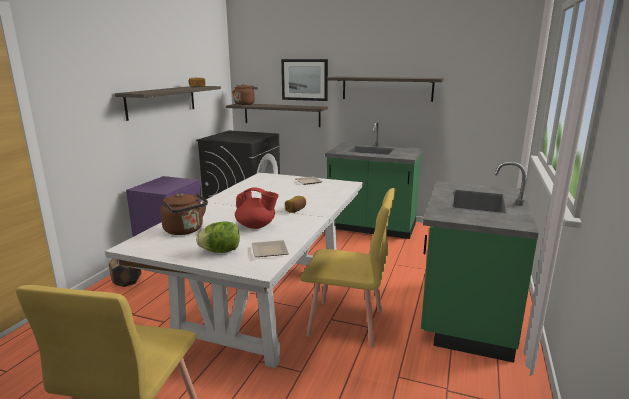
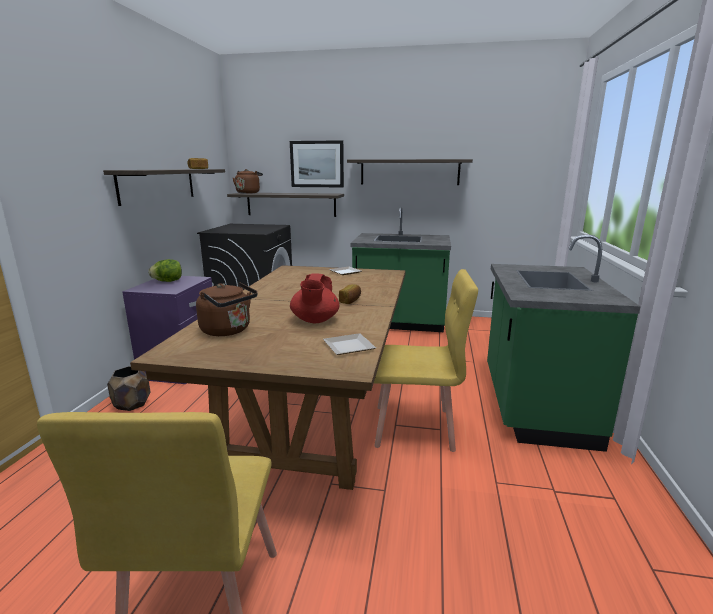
camera: 10 degrees left, 0 degrees up
white dining table [105,172,363,368] -> brown dining table [130,265,406,490]
lettuce [196,221,239,253] -> lettuce moved to [148,259,182,282]
red teapot [235,187,279,229] -> red teapot turned 90 degrees clockwise [290,273,339,323]

